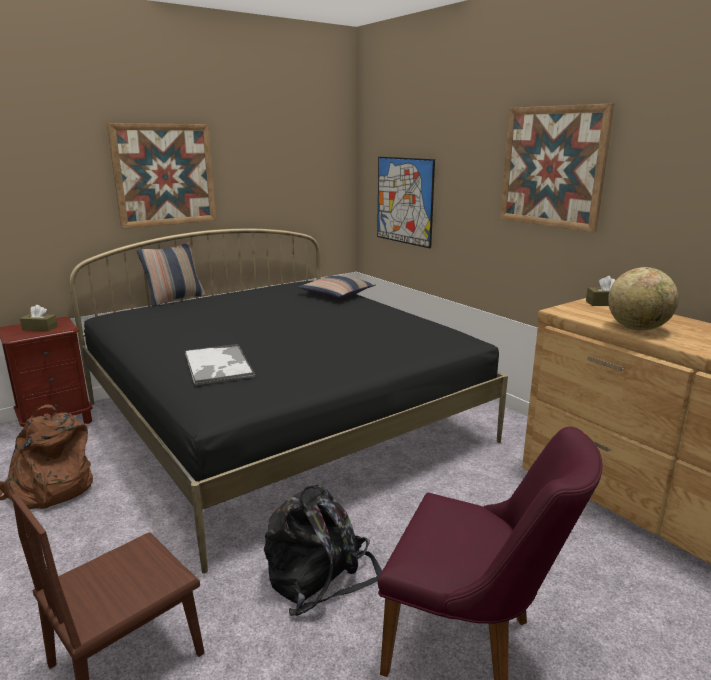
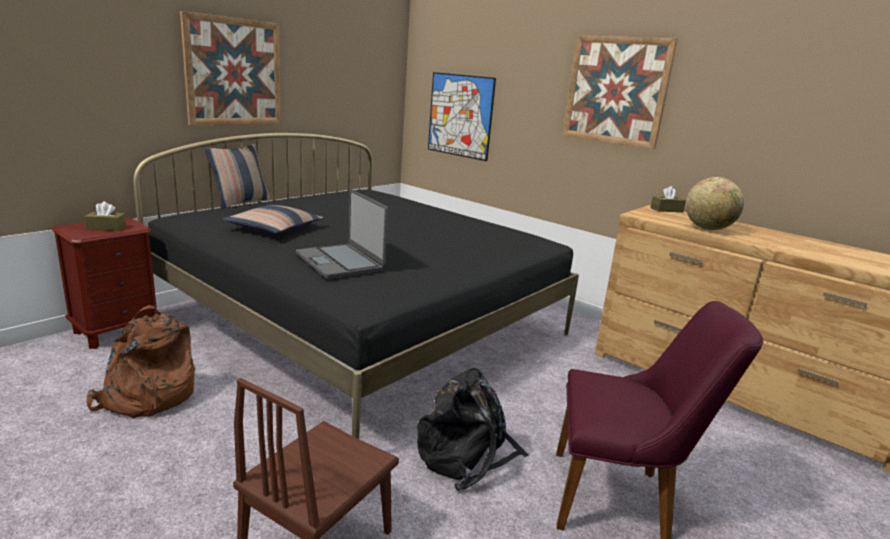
camera: 15 degrees left, 0 degrees up
tray [184,344,255,385] -> laptop [296,189,388,279]
pillow [298,275,376,298] -> pillow moved to [222,205,323,234]

